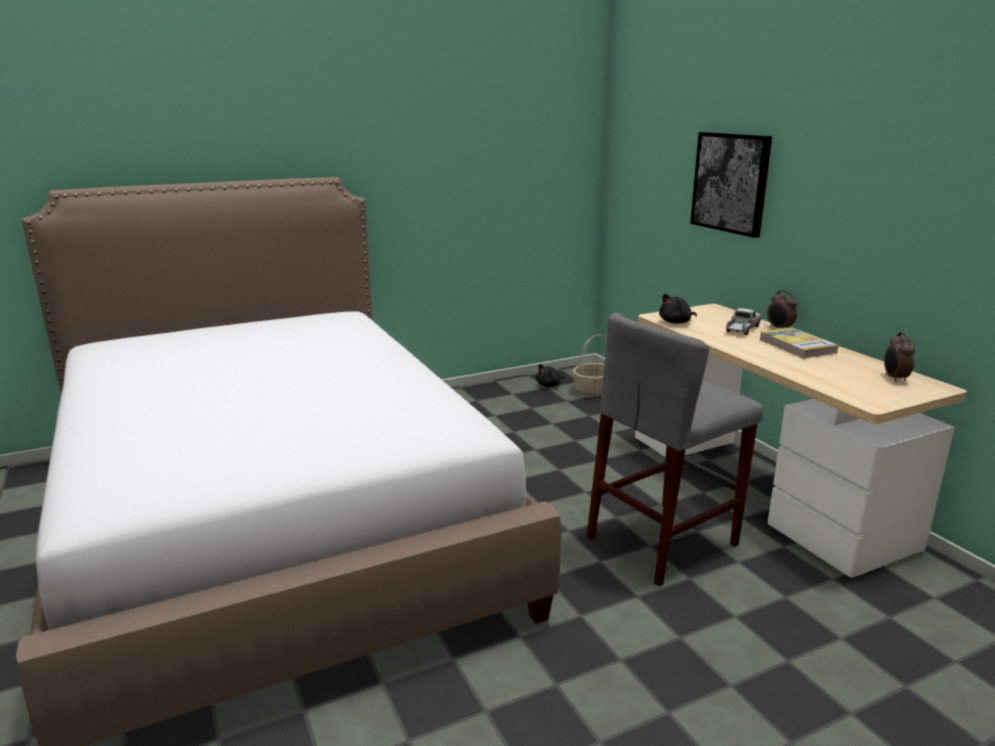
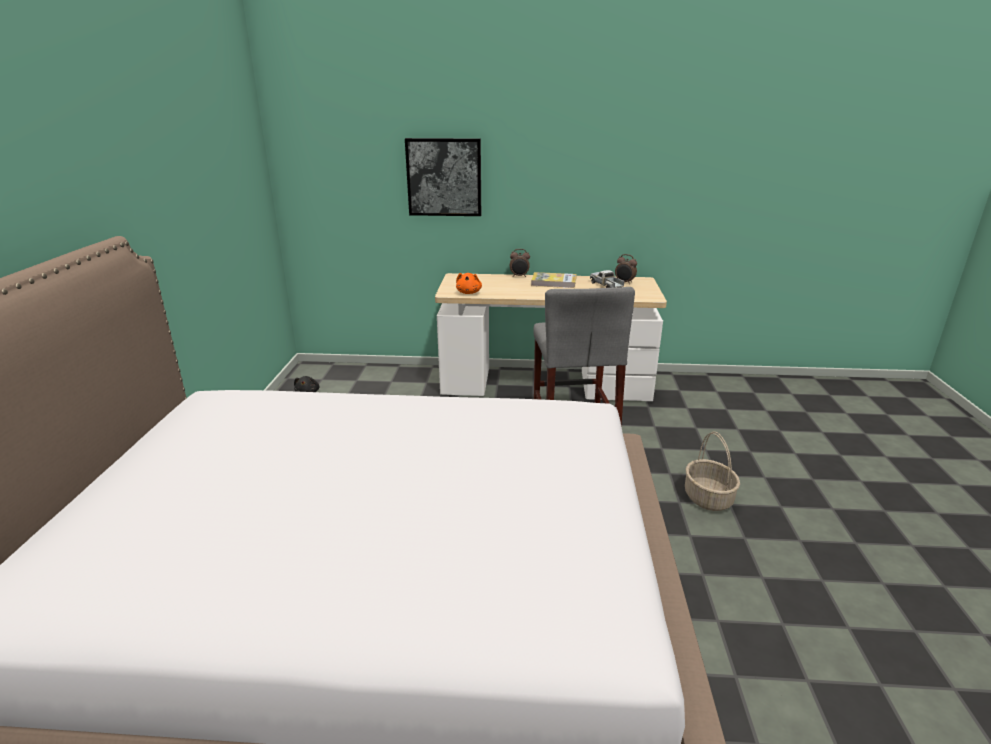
camera: 60 degrees left, 5 degrees up
basket [573,334,607,396] -> basket moved to [685,432,740,511]
black plush toy [659,294,697,324] -> orange plush toy [456,273,482,294]
toy truck [726,308,762,335] -> toy truck moved to [590,270,624,288]

